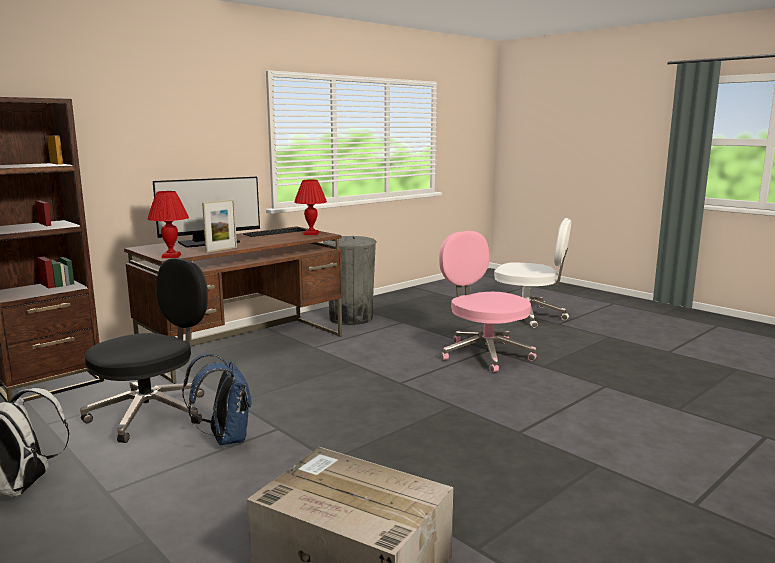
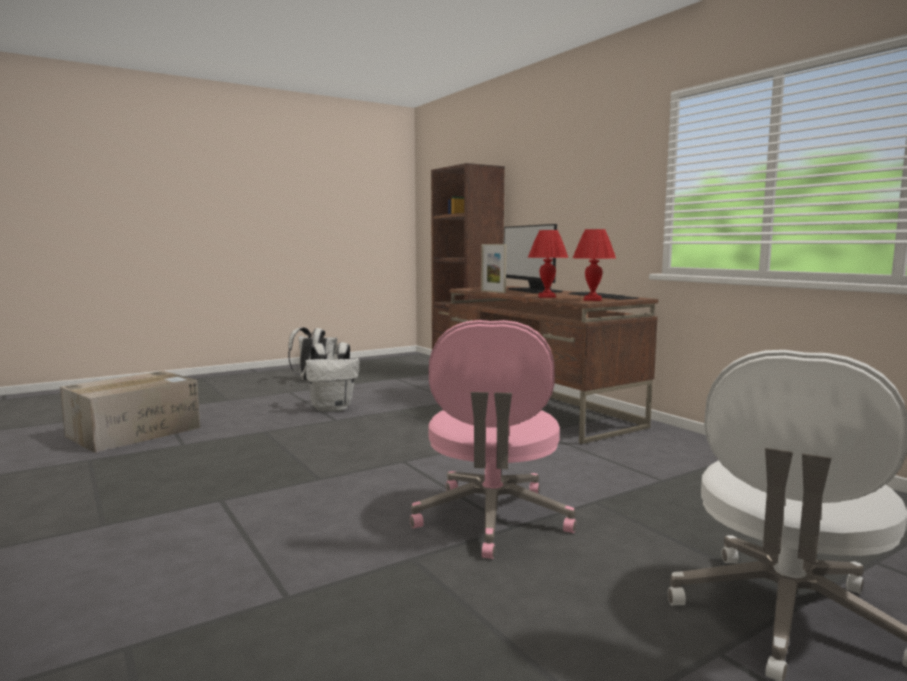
camera: 100 degrees right, 5 degrees down
black office chair [80,258,208,443] -> none
red table lamp [147,191,189,258] -> red table lamp moved to [528,230,569,298]
blue backpack [182,354,252,445] -> white backpack [306,342,359,412]
grey trash can [323,236,377,325] -> none
pink office chair [439,231,537,372] -> pink office chair turned 120 degrees clockwise [410,320,576,559]

